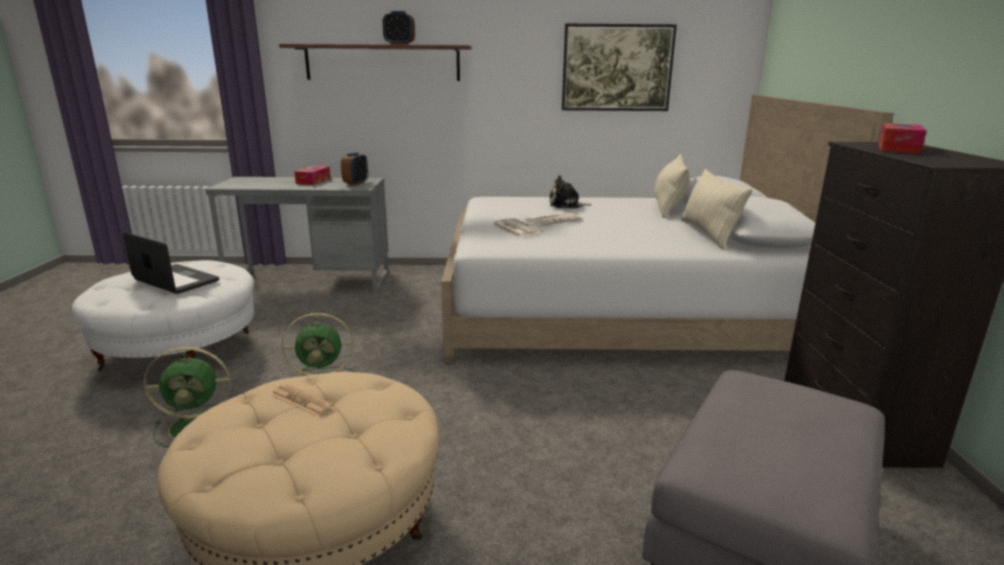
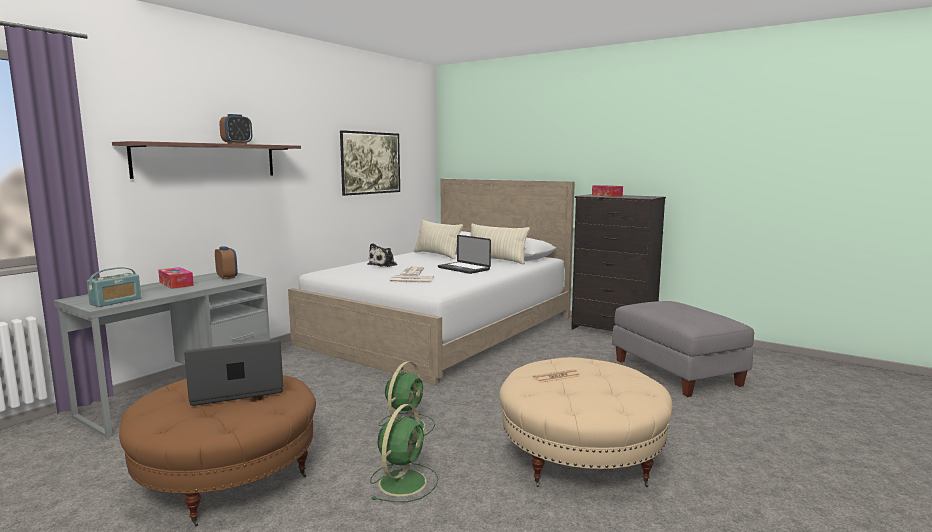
camera: 55 degrees left, 10 degrees down
white ottoman [72,260,254,371] -> brown ottoman [119,375,316,526]
none -> radio [87,267,141,307]
none -> laptop [438,235,491,274]

